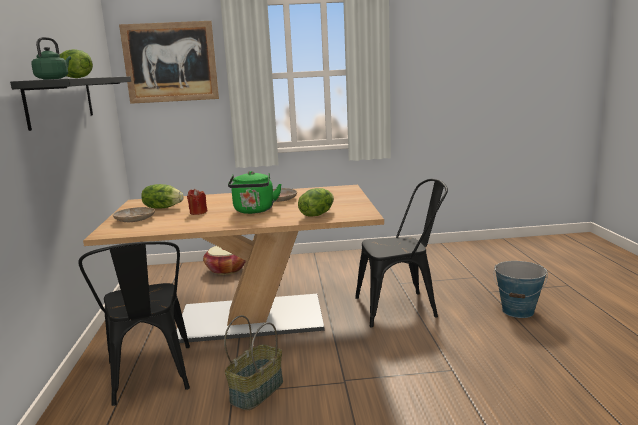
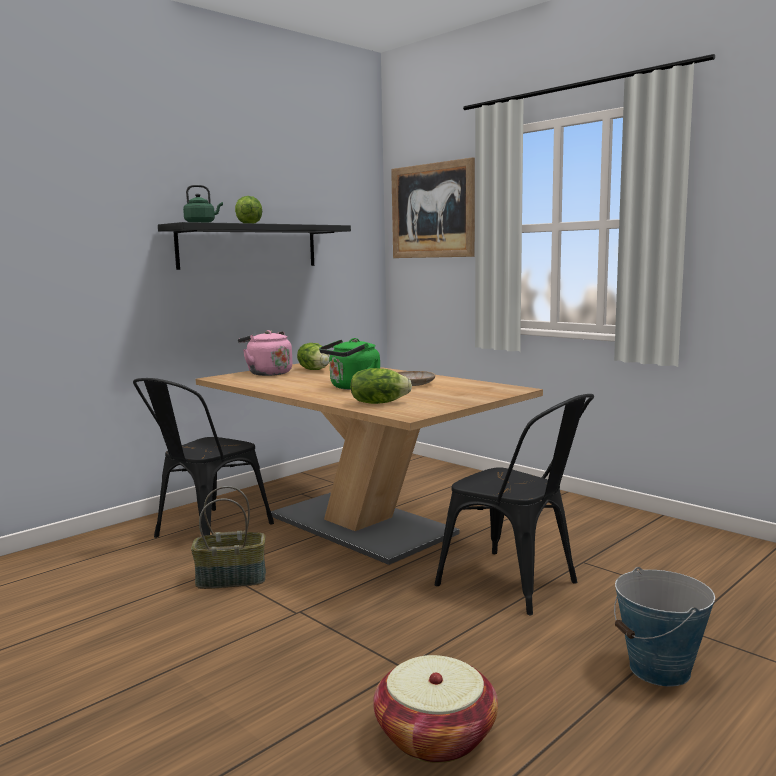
camera: 50 degrees right, 5 degrees down
beige plate [113,207,155,222] -> pink kettle [238,330,292,376]
red candle [187,189,207,215] -> none
basket [203,246,246,275] -> basket moved to [373,655,498,763]

